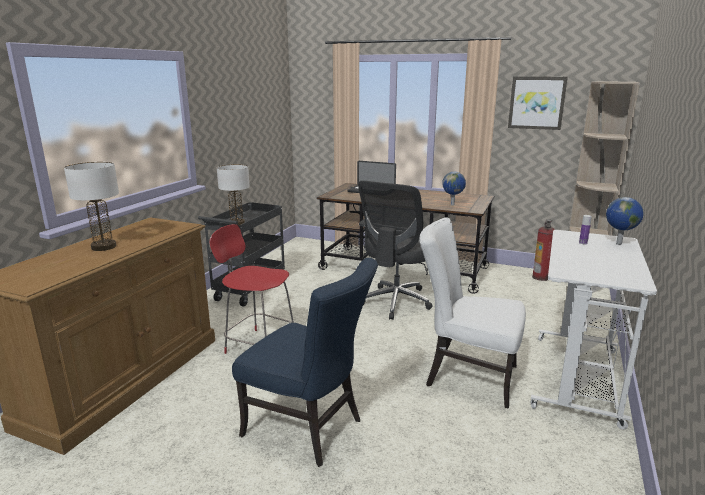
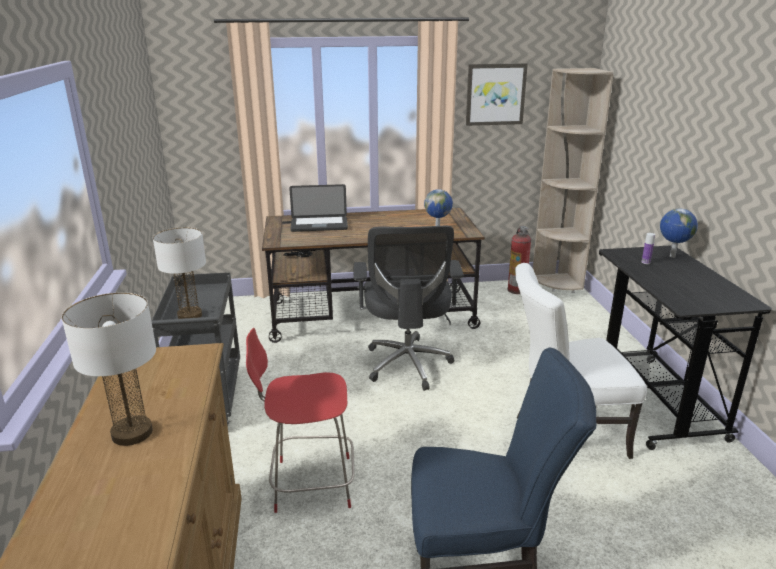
camera: 30 degrees left, 5 degrees up
white desk [531,230,657,430] -> black desk [599,245,772,450]

